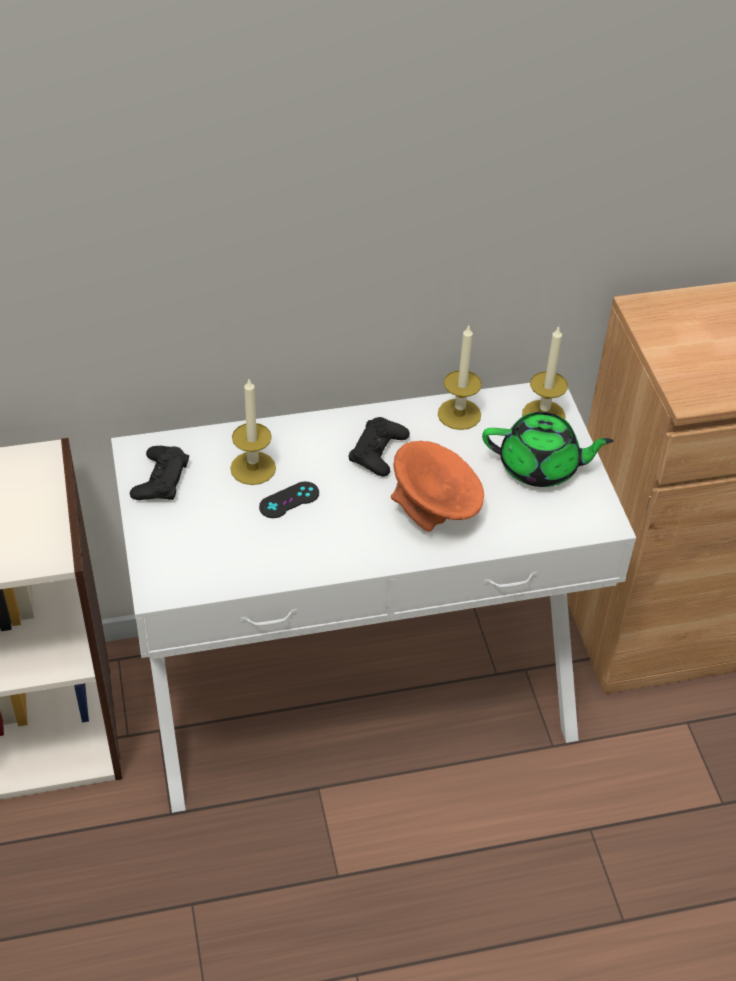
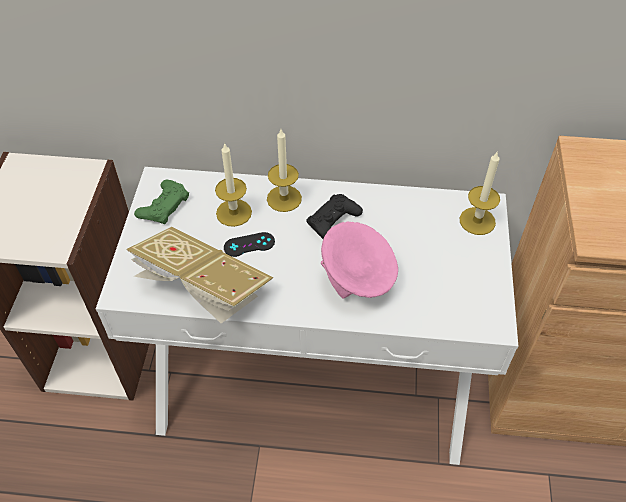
camera: 20 degrees right, 5 degrees up
black game controller [130,446,189,500] -> green game controller [134,180,189,224]
orange bowl [391,441,484,532] -> pink bowl [321,221,398,299]
candle [438,326,482,430] -> candle moved to [267,129,302,212]
green teapot [482,412,614,487] -> none
none -> book [126,227,273,323]

